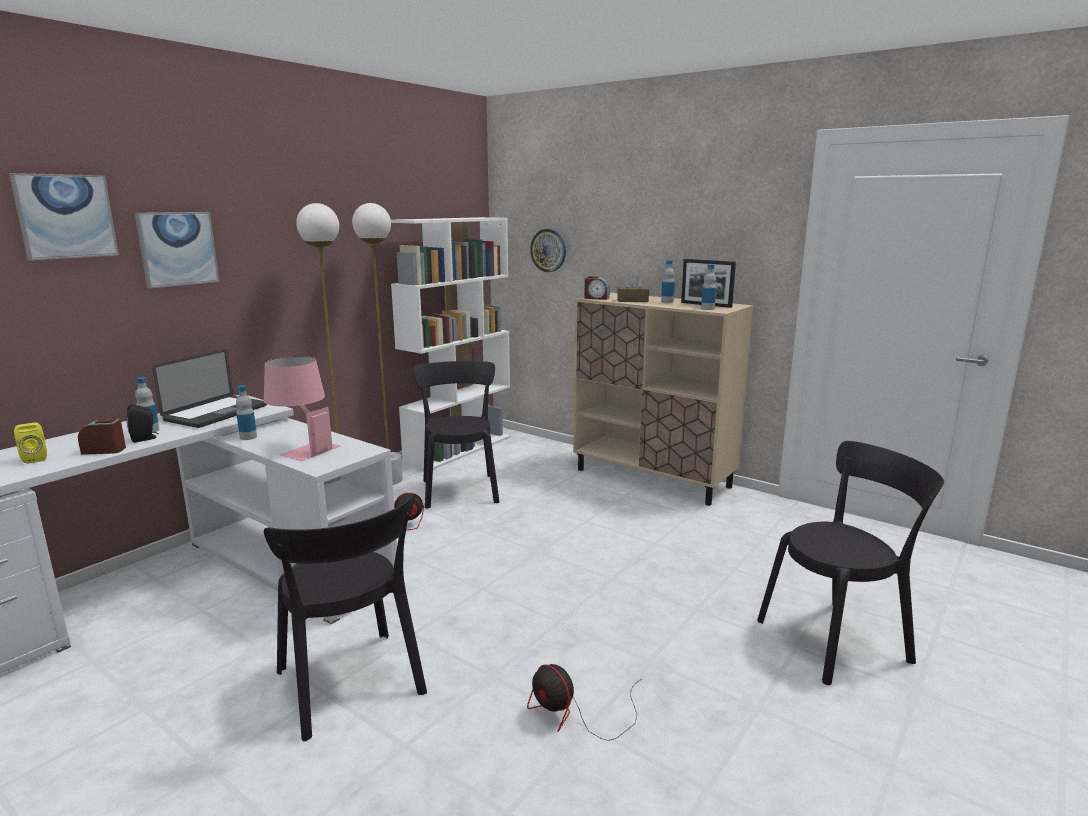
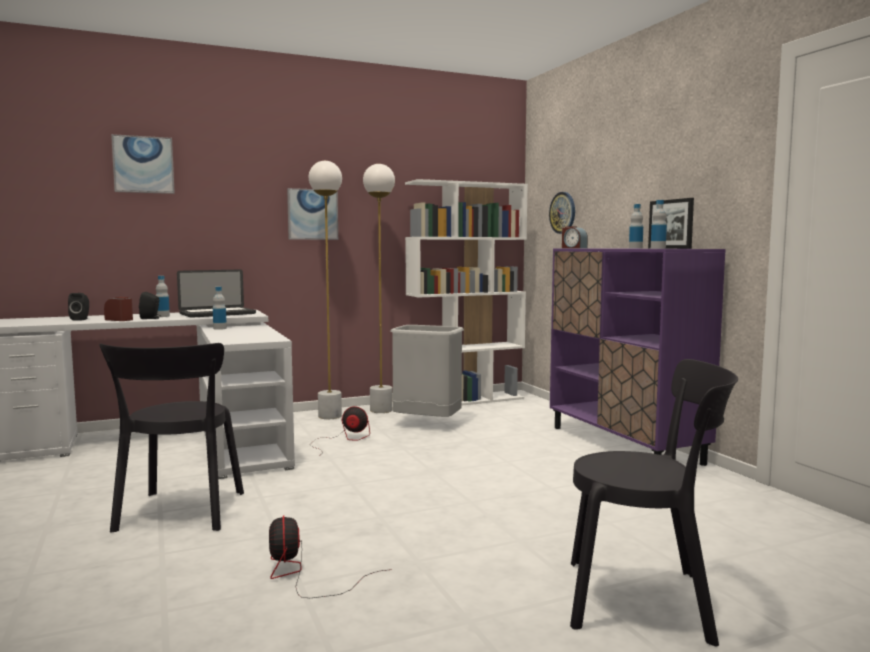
camera: 30 degrees right, 10 degrees down
yellow speaker [14,423,47,464] -> black speaker [68,293,89,321]
picture [134,212,219,289] -> picture moved to [287,188,338,240]
pink table lamp [264,356,340,461] -> none
black chair [413,361,500,509] -> grey trash can [390,325,464,417]
beige cabinet [573,293,753,506] -> purple cabinet [550,248,726,466]
brown tissue box [617,275,649,302] -> none

